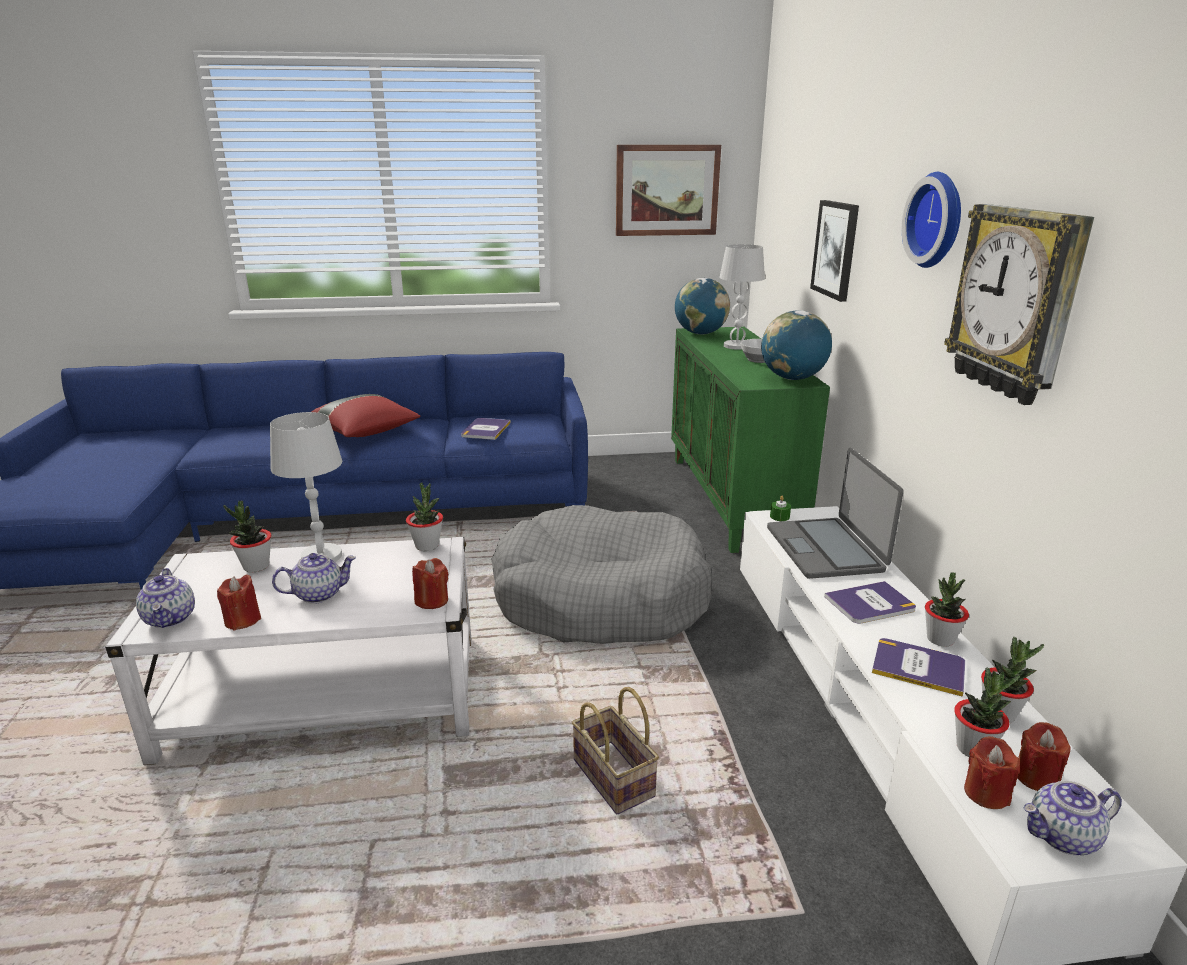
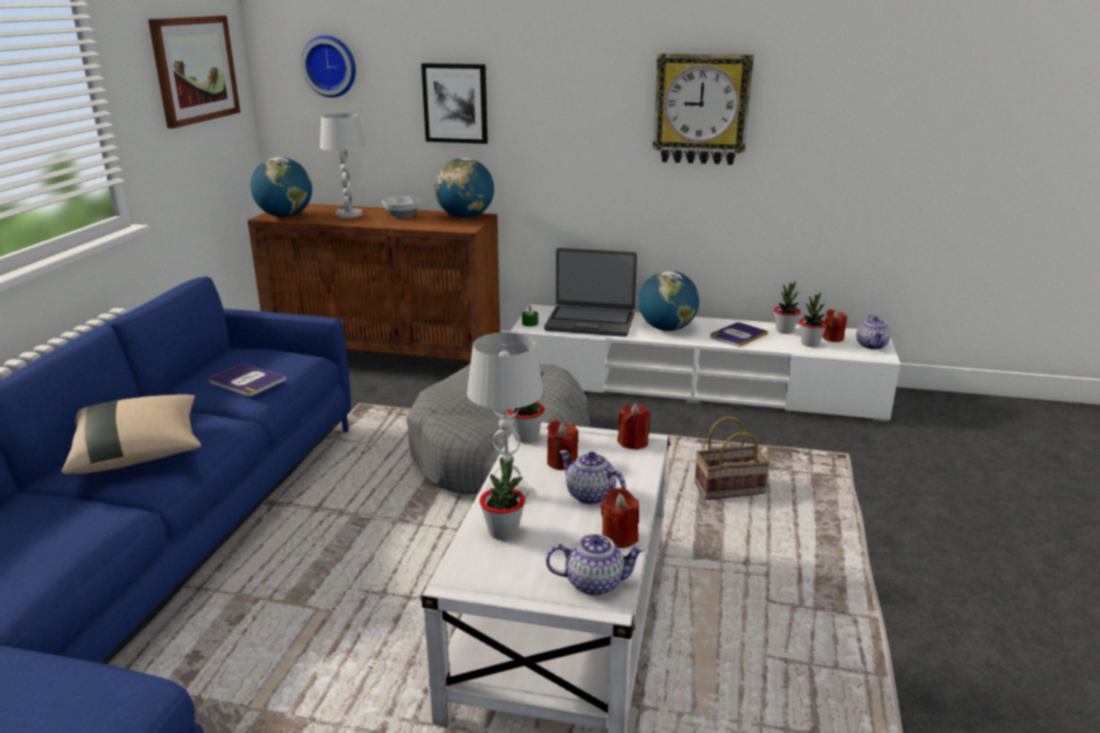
camera: 70 degrees left, 0 degrees up
teapot [272,553,356,604] -> teapot turned 45 degrees counterclockwise [559,450,626,505]
red pillow [311,394,421,437] -> beige pillow [62,394,201,474]
green cabinet [671,327,830,553] -> brown cabinet [247,204,500,365]
book [824,581,916,624] -> globe [639,271,699,331]
wall clock [902,172,961,268] -> wall clock moved to [301,35,356,98]
potted plant [925,572,969,647] -> none
red candle [964,737,1020,809] -> red candle moved to [547,420,578,470]

